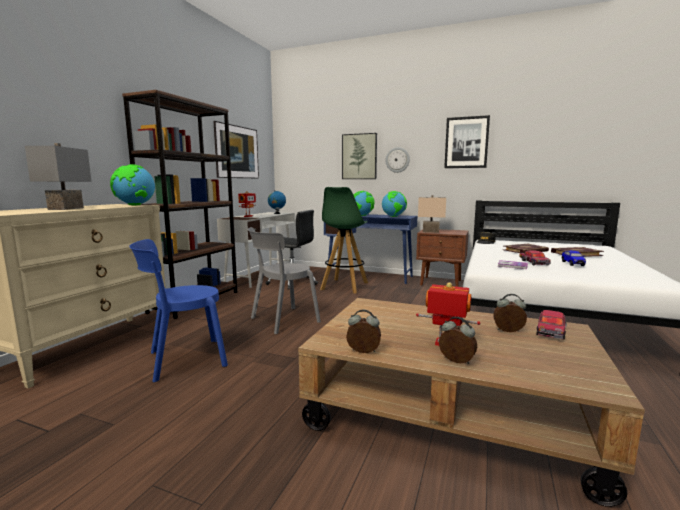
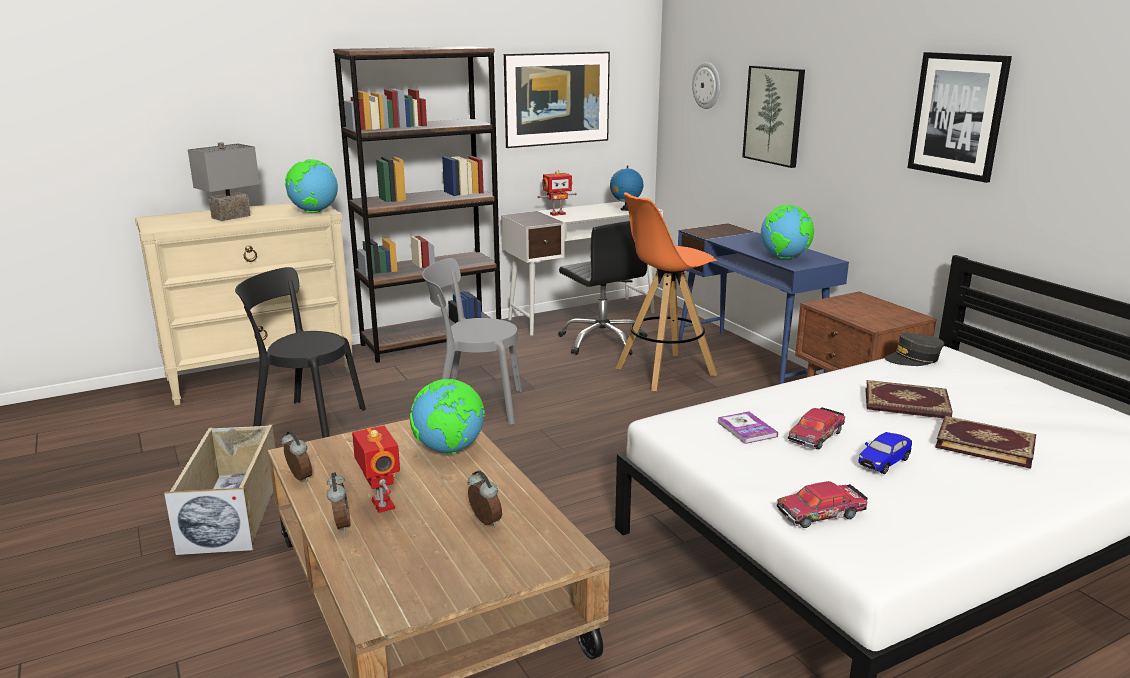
camera: 40 degrees right, 10 degrees up
blue chair [129,239,228,382] -> black chair [235,267,366,438]
green stool [320,187,368,294] -> orange stool [615,192,717,391]
globe [354,191,375,216] -> globe moved to [410,379,485,454]
wall clock [386,147,410,173] -> wall clock moved to [692,62,720,109]
beige table lamp [418,195,446,233] -> none
toy car [536,310,567,339] -> toy car moved to [777,481,868,528]
none -> beige storage box [164,425,275,555]

